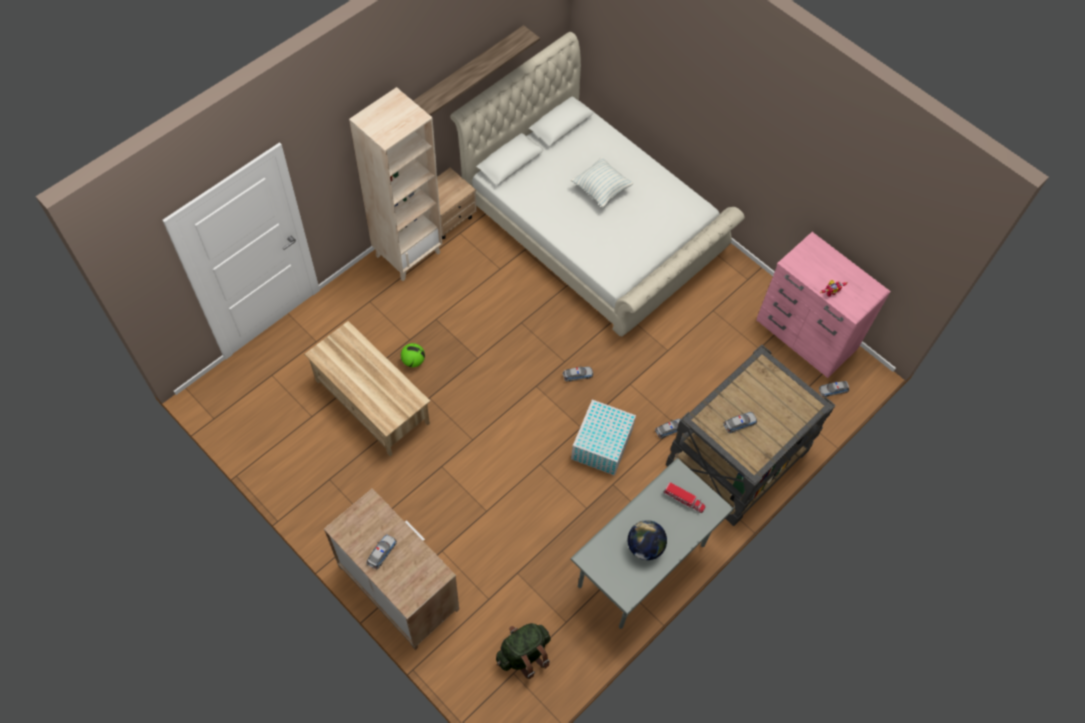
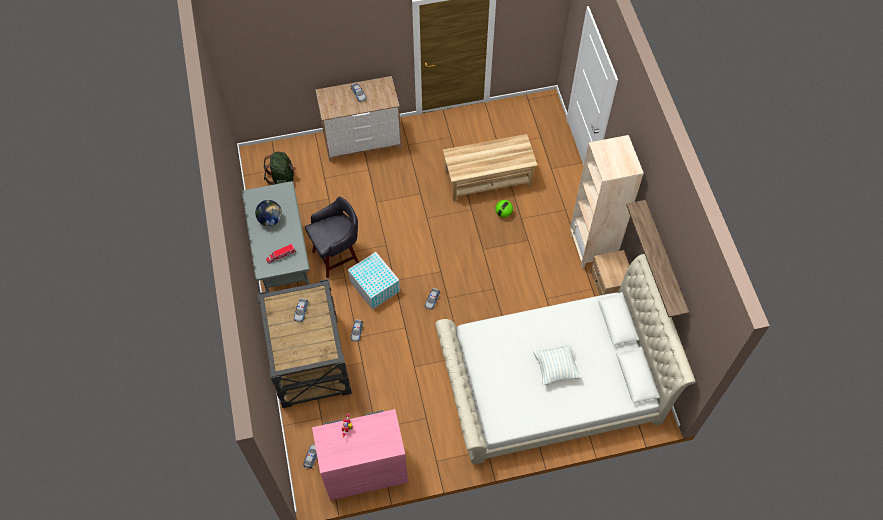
camera: 125 degrees right, 0 degrees up
none -> grey stool [305,197,359,278]

